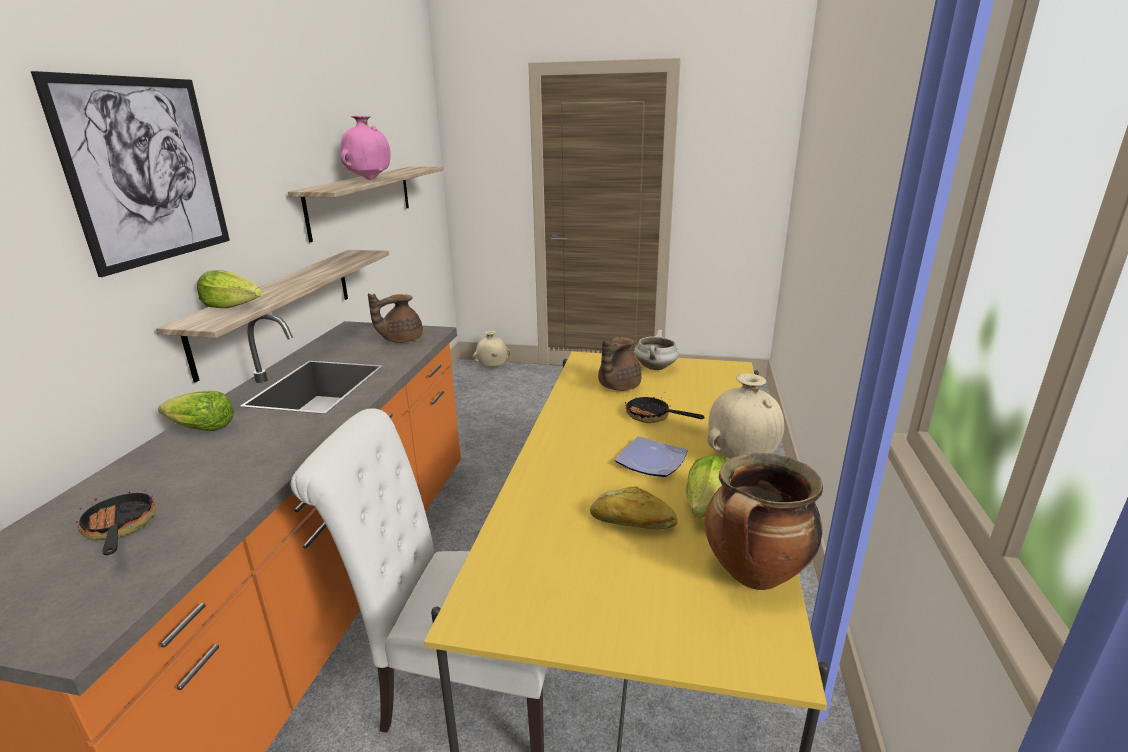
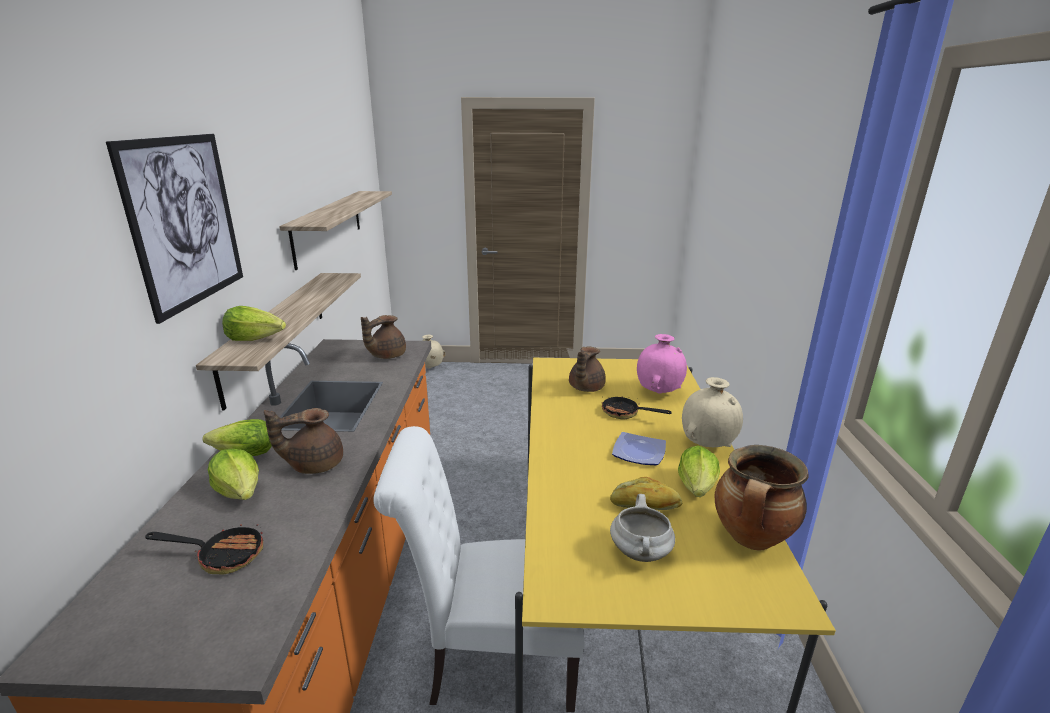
camera: 10 degrees left, 0 degrees up
frying pan [76,489,156,555] -> frying pan turned 135 degrees clockwise [145,524,263,574]
pink vase [340,116,391,180] -> pink vase moved to [637,334,687,393]
white cooking pot [634,330,679,370] -> white cooking pot moved to [610,494,675,562]
none -> lettuce [208,449,259,500]
none -> brown teapot [264,408,343,474]

